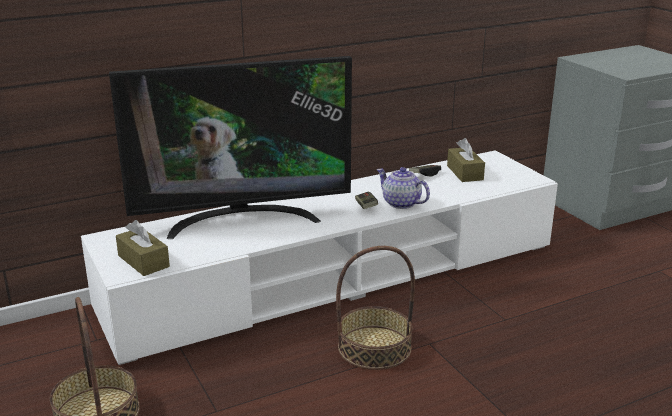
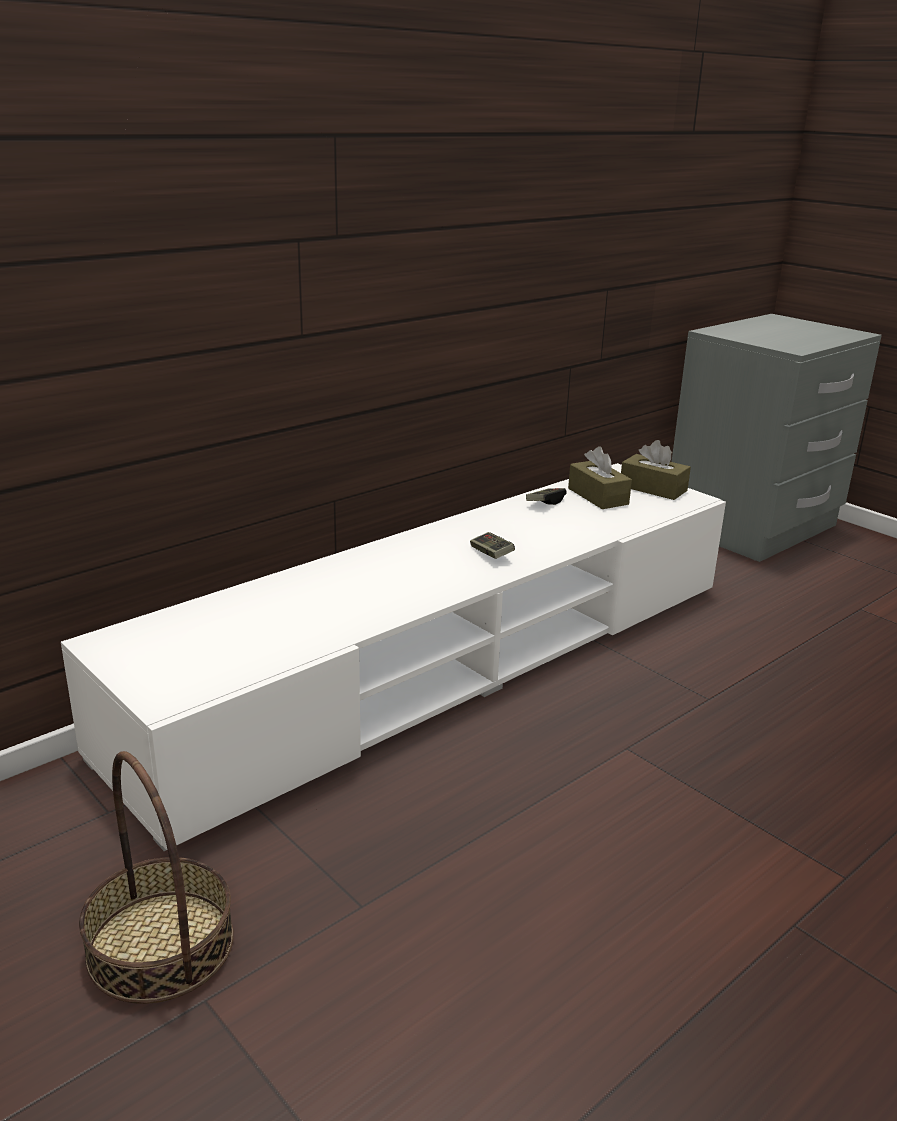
camera: 15 degrees left, 0 degrees up
television [109,56,352,239] -> none
brown tissue box [116,220,170,276] -> brown tissue box moved to [621,440,691,500]
basket [336,246,415,370] -> none
teapot [377,167,430,209] -> none

